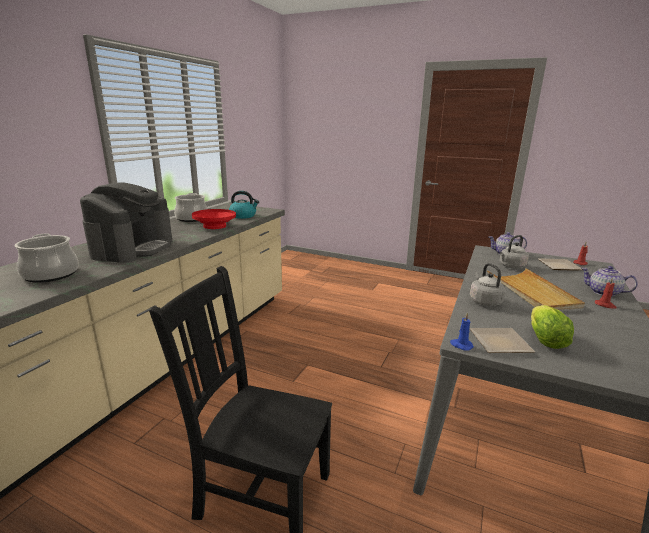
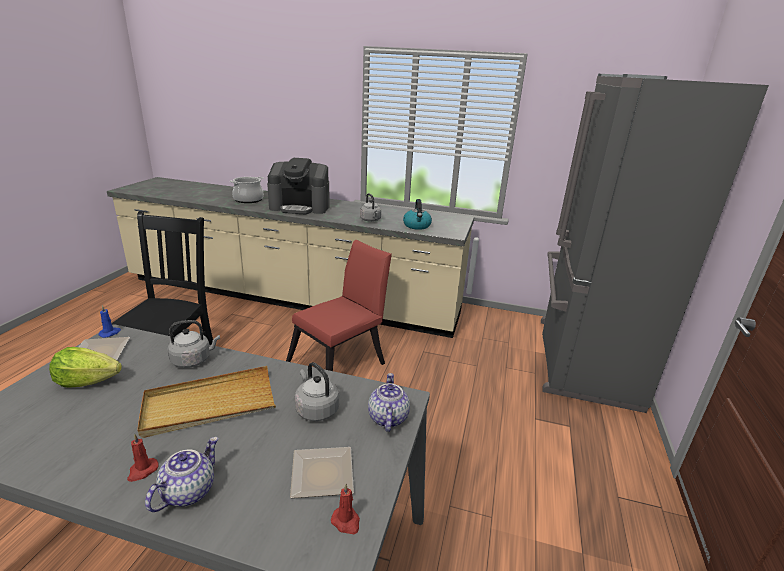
camera: 80 degrees right, 5 degrees up
cooking pot [174,193,208,222] -> none
red bowl [192,209,236,229] -> grey kettle [360,193,381,222]
none -> red chair [286,240,392,371]
none -> grey fridge [541,74,769,413]

